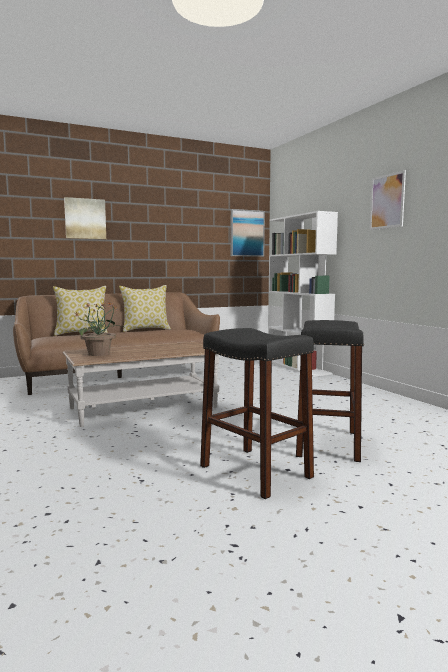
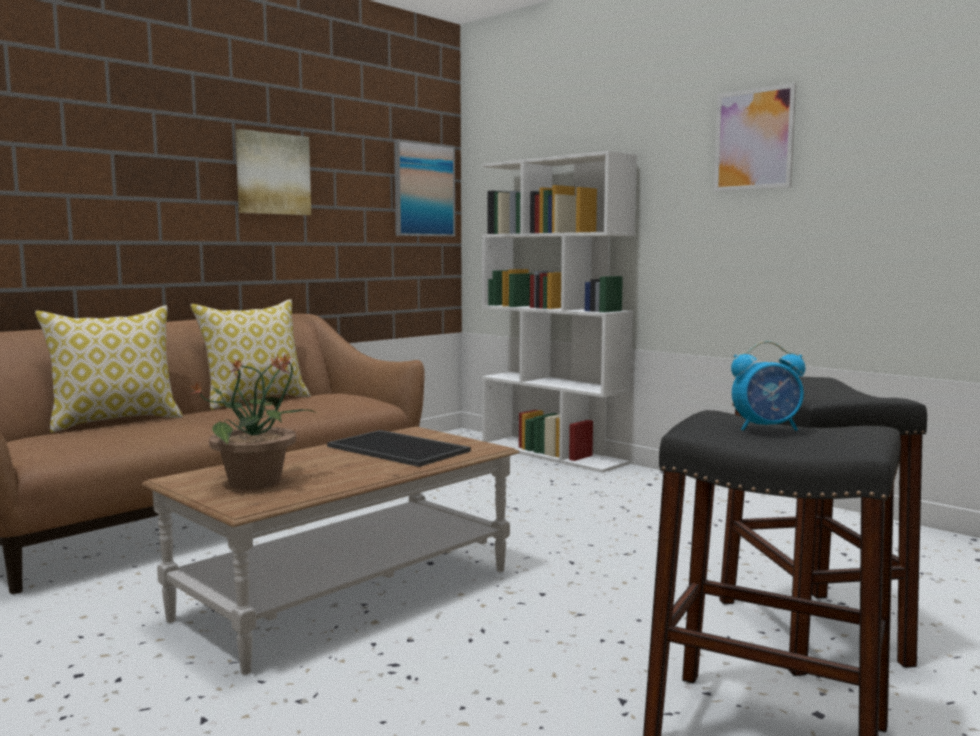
camera: 20 degrees left, 0 degrees up
picture [64,197,106,239] -> picture moved to [235,129,311,215]
none -> tray [327,430,471,467]
none -> alarm clock [731,341,806,431]

